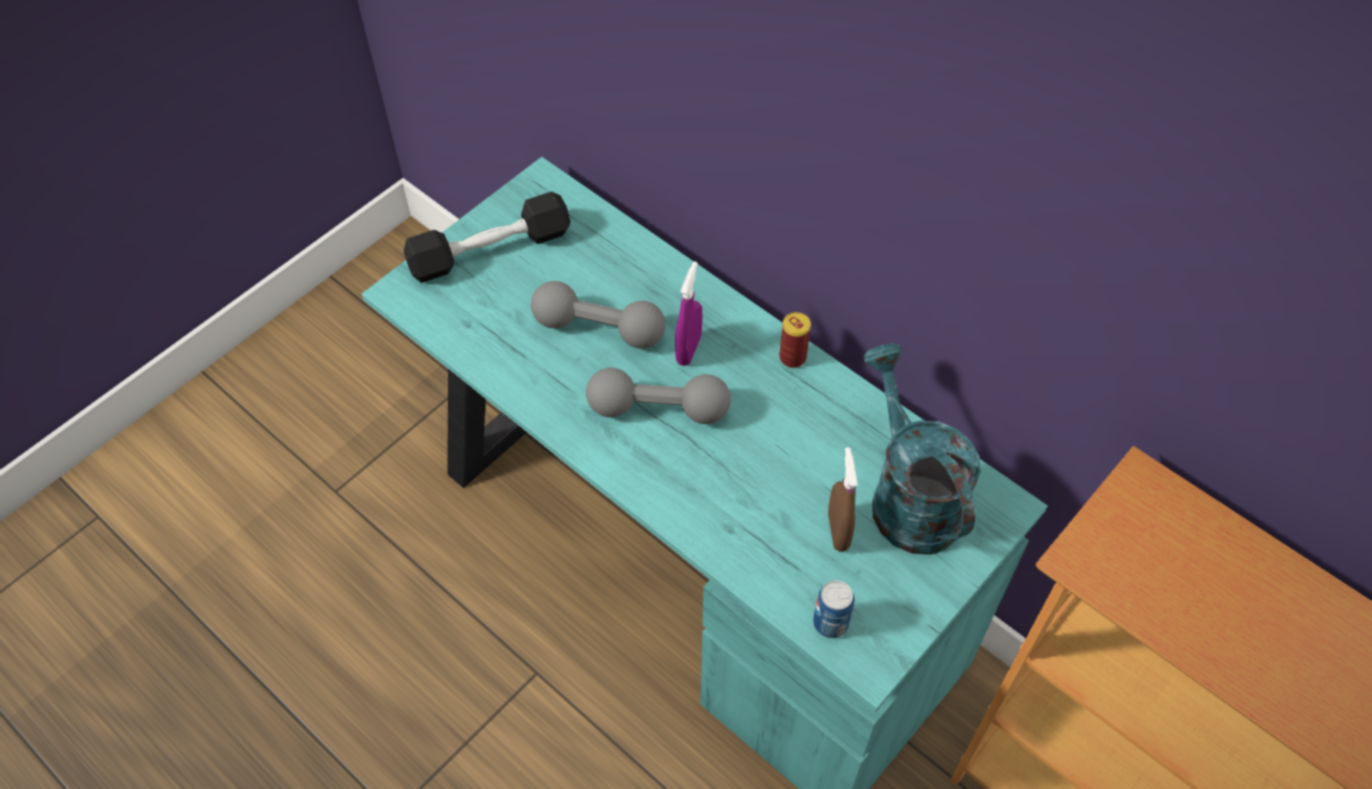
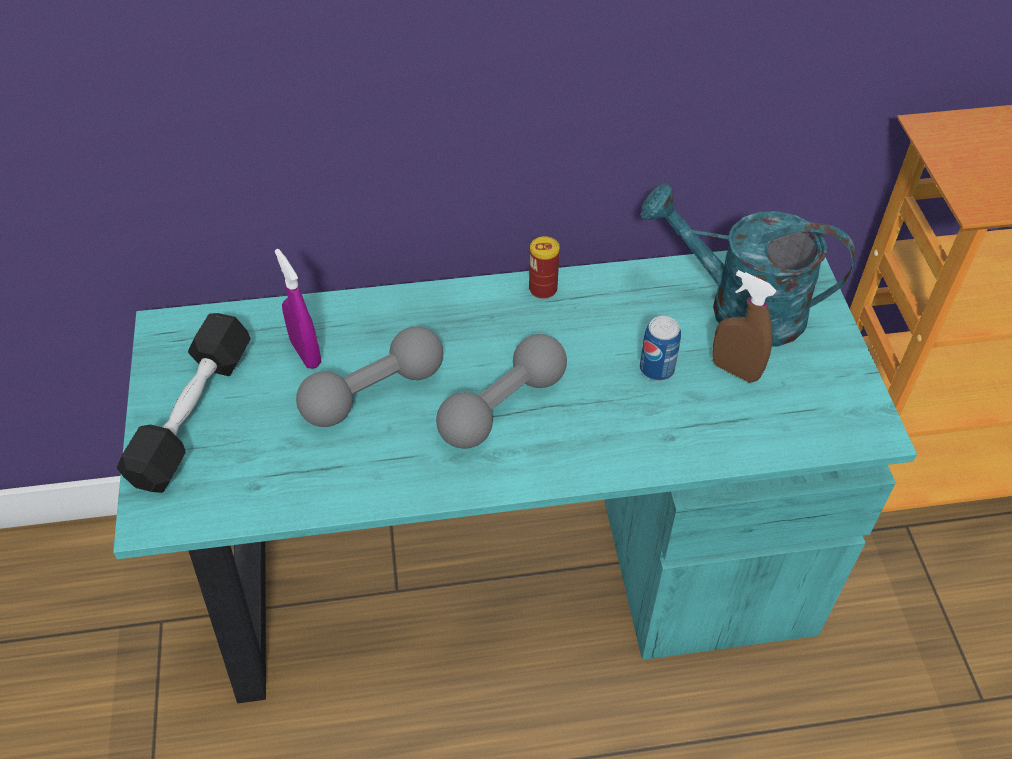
camera: 50 degrees left, 5 degrees down
purple spray bottle [675,261,702,366] -> purple spray bottle moved to [275,249,321,369]
can [813,580,854,638] -> can moved to [640,316,681,381]

